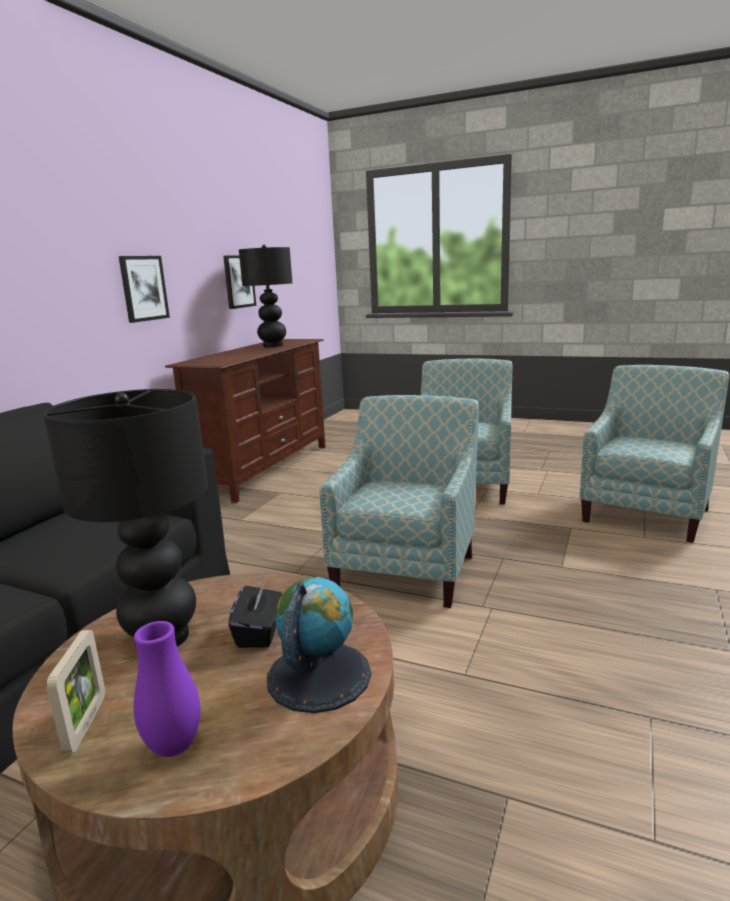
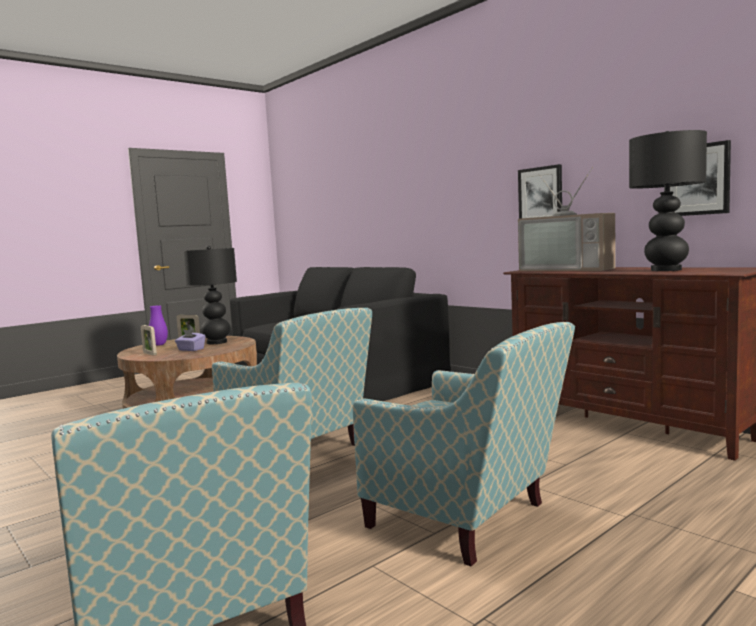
camera: 115 degrees right, 10 degrees down
black tissue box [228,582,283,648] -> purple tissue box [175,330,206,351]
globe [267,577,371,713] -> picture frame [141,325,157,356]
none -> television [518,167,616,271]

